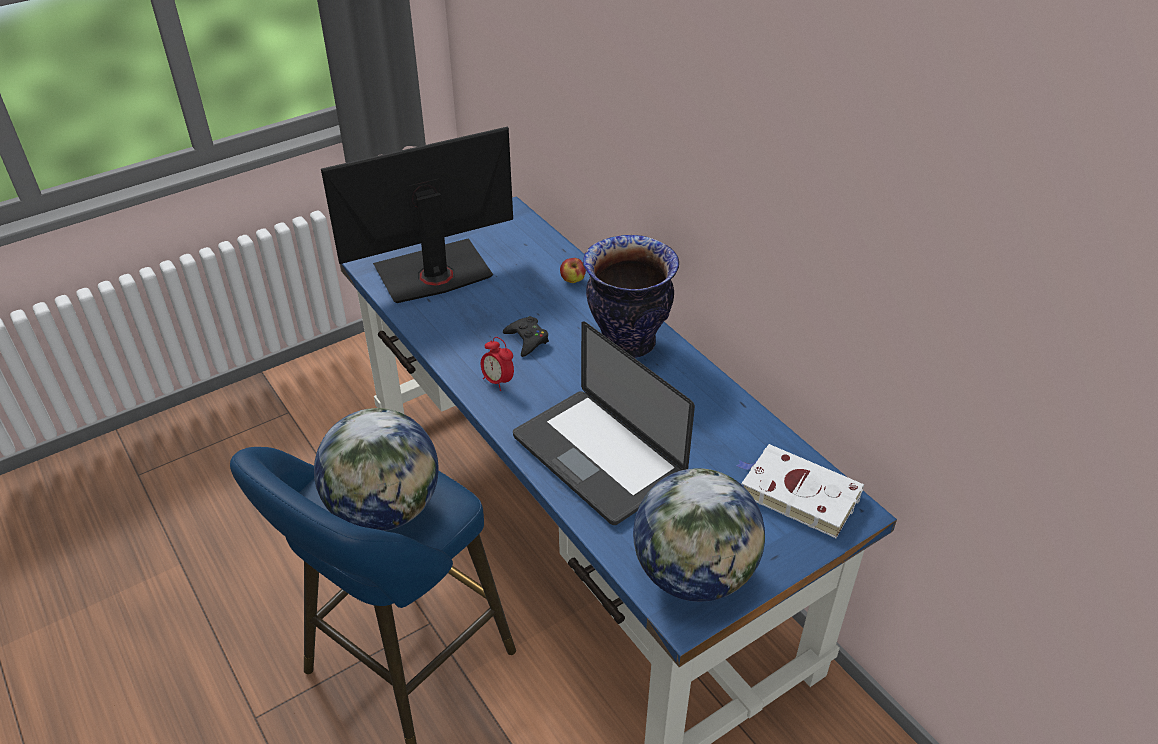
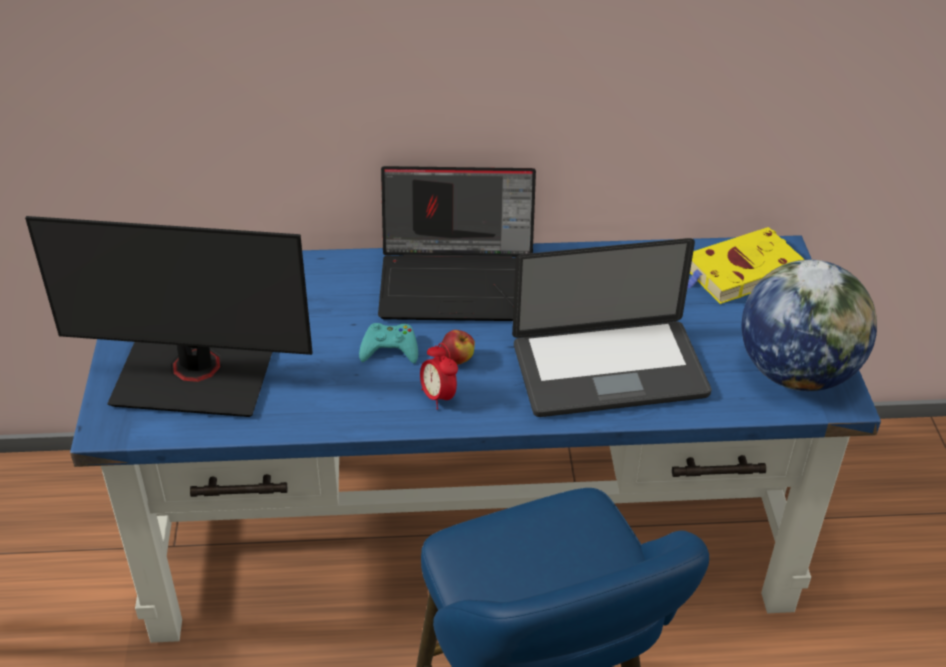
camera: 60 degrees left, 0 degrees up
globe [314,408,439,531] -> none
monitor [321,127,513,303] -> monitor turned 90 degrees counterclockwise [25,216,313,417]
alarm clock [481,337,514,391] -> alarm clock turned 75 degrees clockwise [420,343,458,409]
black game controller [503,316,549,357] -> turquoise game controller [359,323,418,364]
apple [560,258,586,283] -> apple moved to [440,330,475,365]
vase [583,235,679,358] -> laptop [378,166,536,321]
white book [736,444,864,538] -> yellow book [687,227,805,304]

